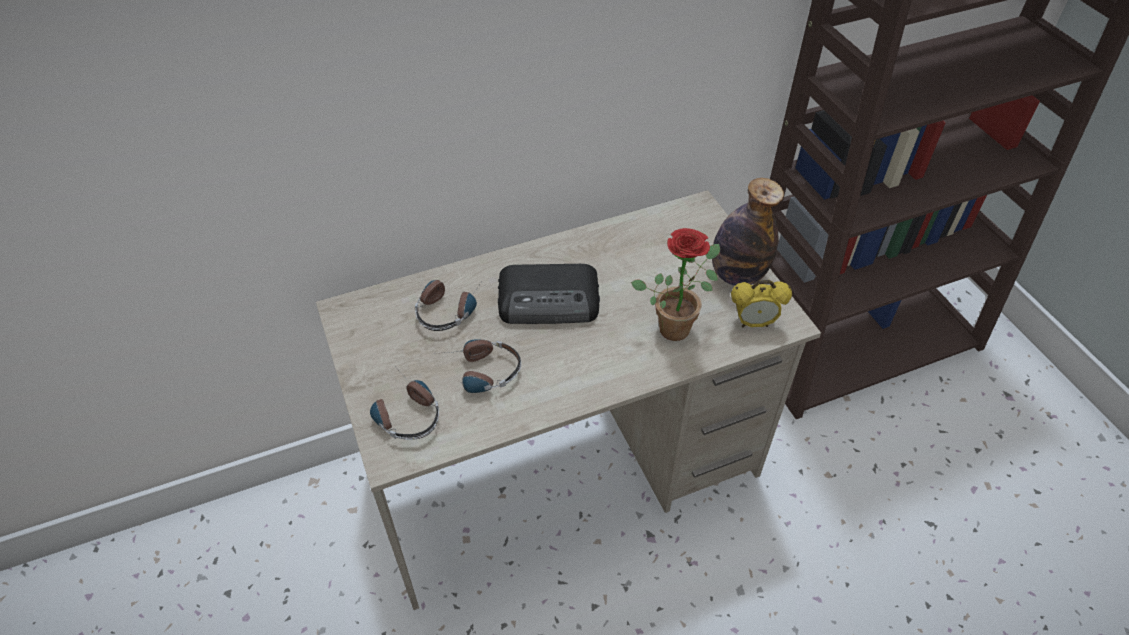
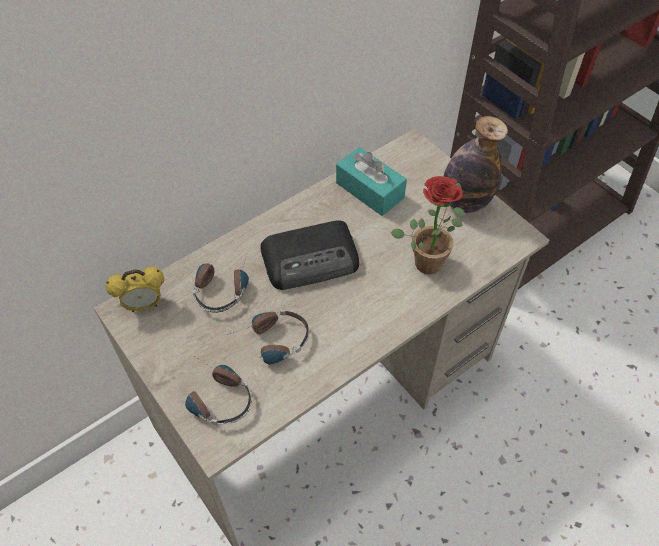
camera: 15 degrees left, 5 degrees up
alarm clock [731,280,792,327] -> alarm clock moved to [106,267,164,312]
none -> turquoise tissue box [336,147,407,216]

